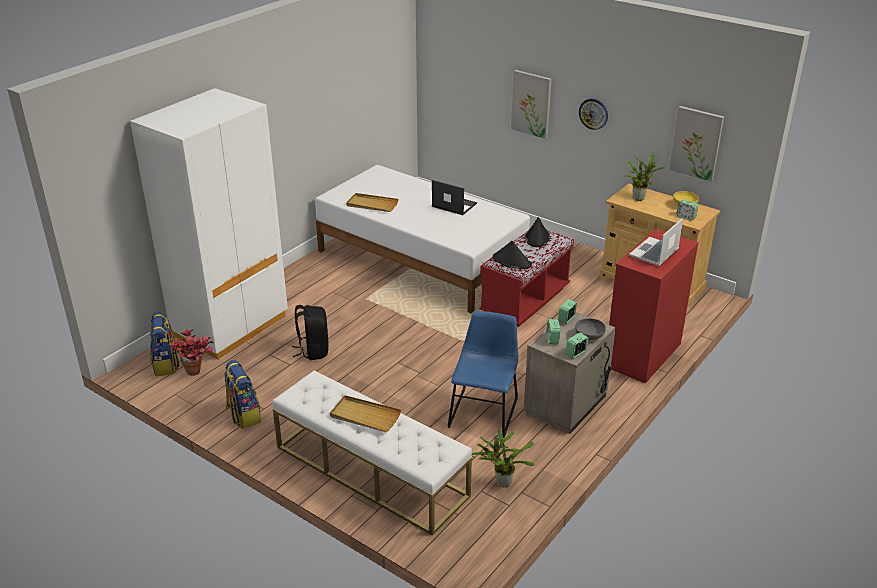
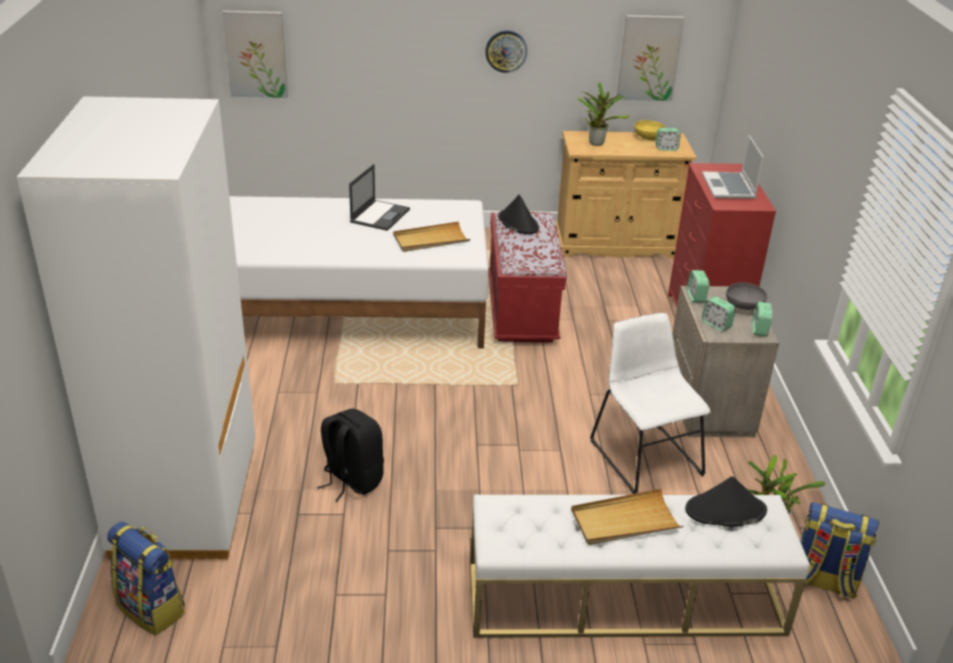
camera: 40 degrees left, 0 degrees up
potted plant [168,329,213,376] -> none
backpack [224,360,261,429] -> backpack moved to [800,502,879,599]
beige tray [346,193,399,212] -> beige tray moved to [393,222,471,252]
laptop [432,180,477,215] -> laptop turned 120 degrees clockwise [349,164,410,231]
blue chair [447,310,518,438] -> white chair [590,313,711,494]
black hat [493,241,532,269] -> black hat moved to [685,476,767,527]
picture [511,70,552,139] -> picture moved to [222,10,288,98]

